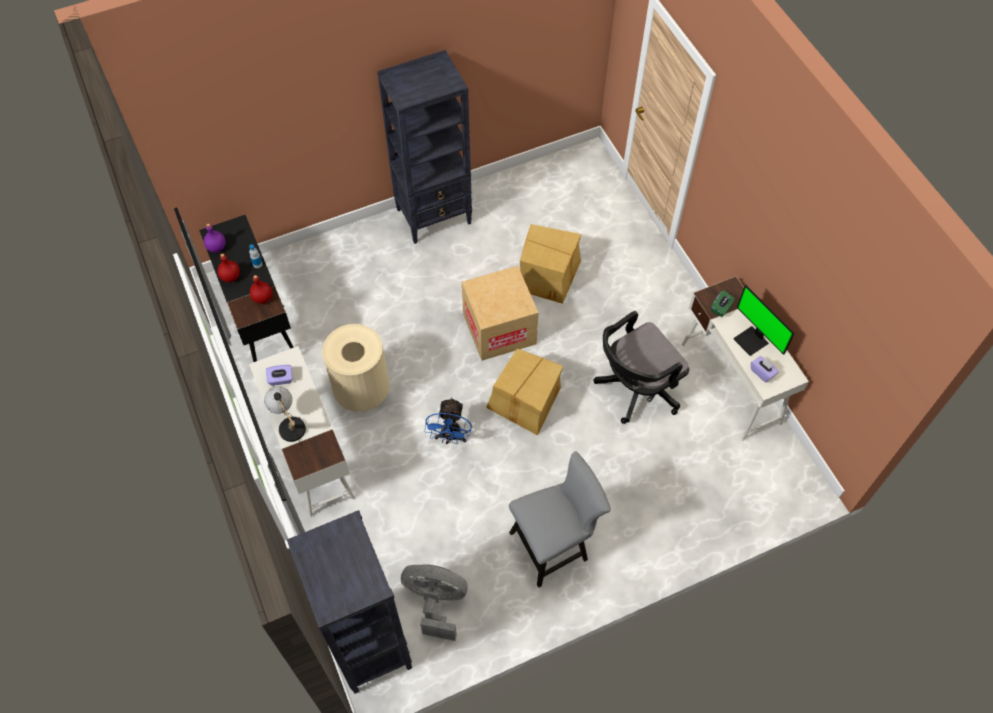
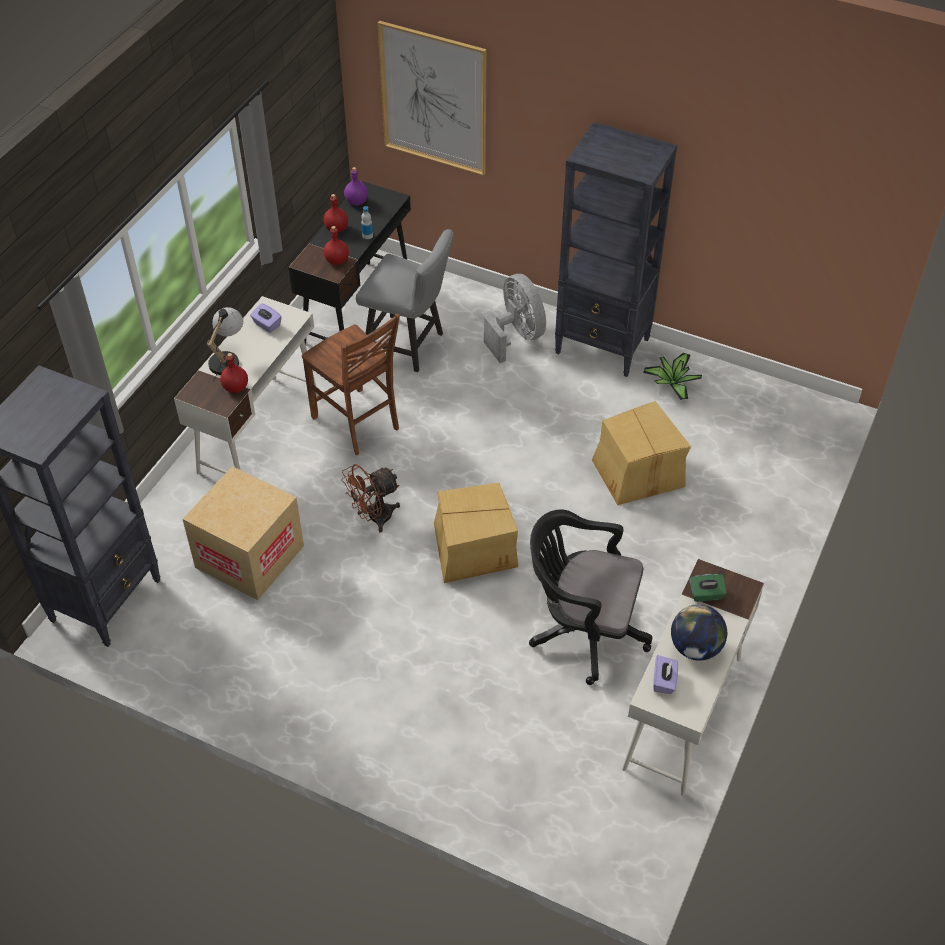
camera: 50 degrees right, 10 degrees down
beige trash can [322,324,389,412] -> brown chair [302,313,400,455]
grey fan [401,564,468,641] -> grey fan moved to [484,274,546,363]
blue fan [424,397,472,444] -> brown fan [341,464,400,532]
cardboard box [462,266,539,361] -> cardboard box moved to [183,466,304,600]
grey chair [509,451,611,588] -> grey chair moved to [356,229,453,372]
monitor [733,285,794,356] -> globe [671,604,727,661]
none -> red bottle [220,353,248,393]
none -> picture [377,21,487,176]
none -> potted plant [643,353,702,400]

